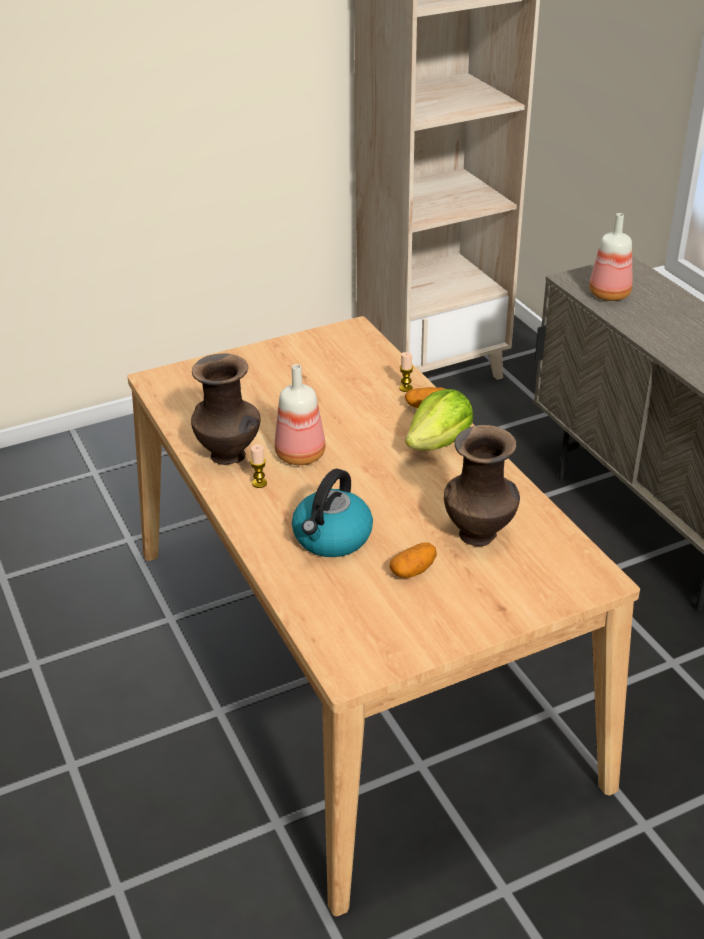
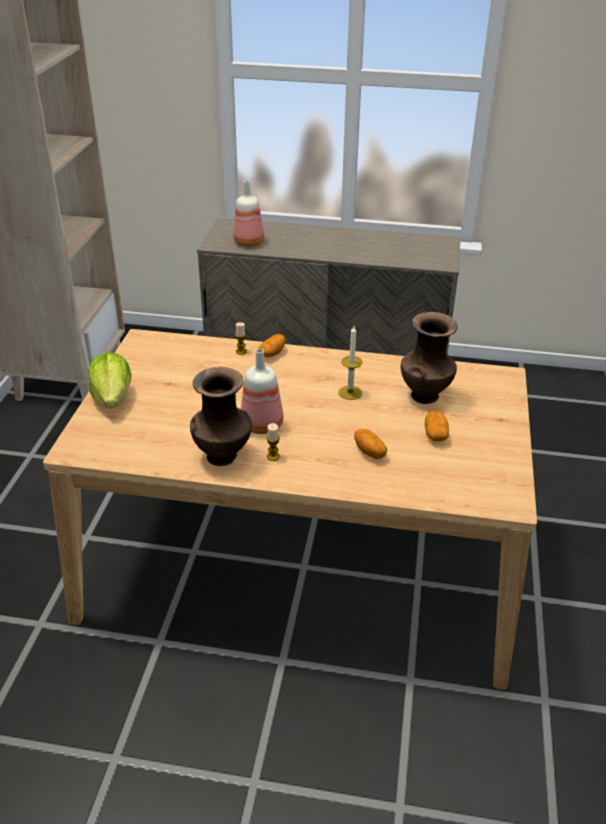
camera: 55 degrees left, 0 degrees up
kettle [292,469,373,557] -> potato [354,429,387,459]
lettuce [405,389,473,451] -> lettuce moved to [88,353,131,408]
none -> candle [338,326,362,400]

